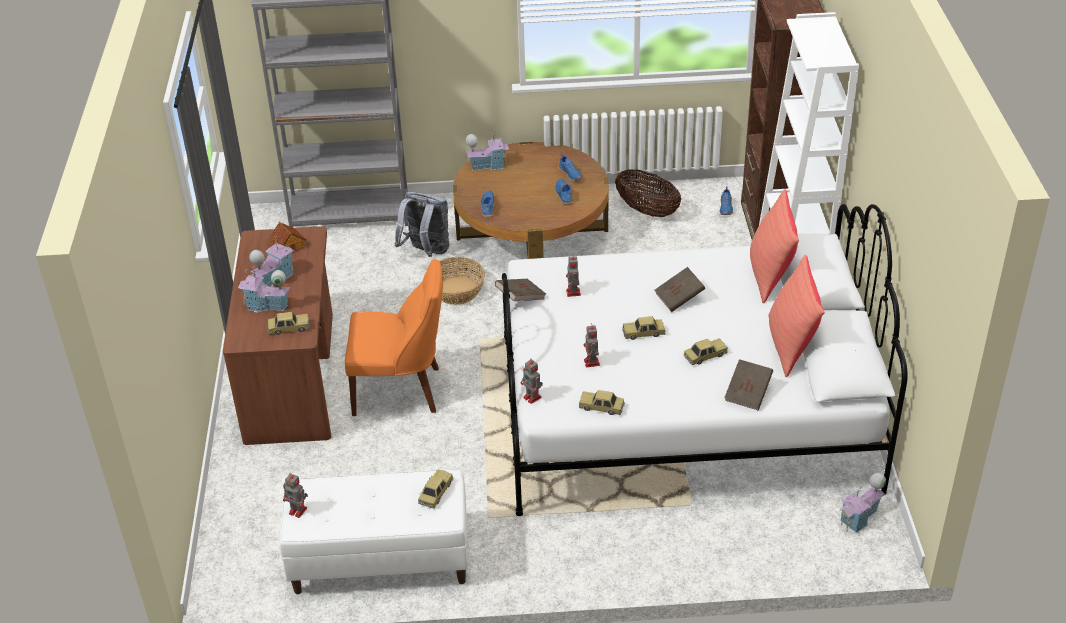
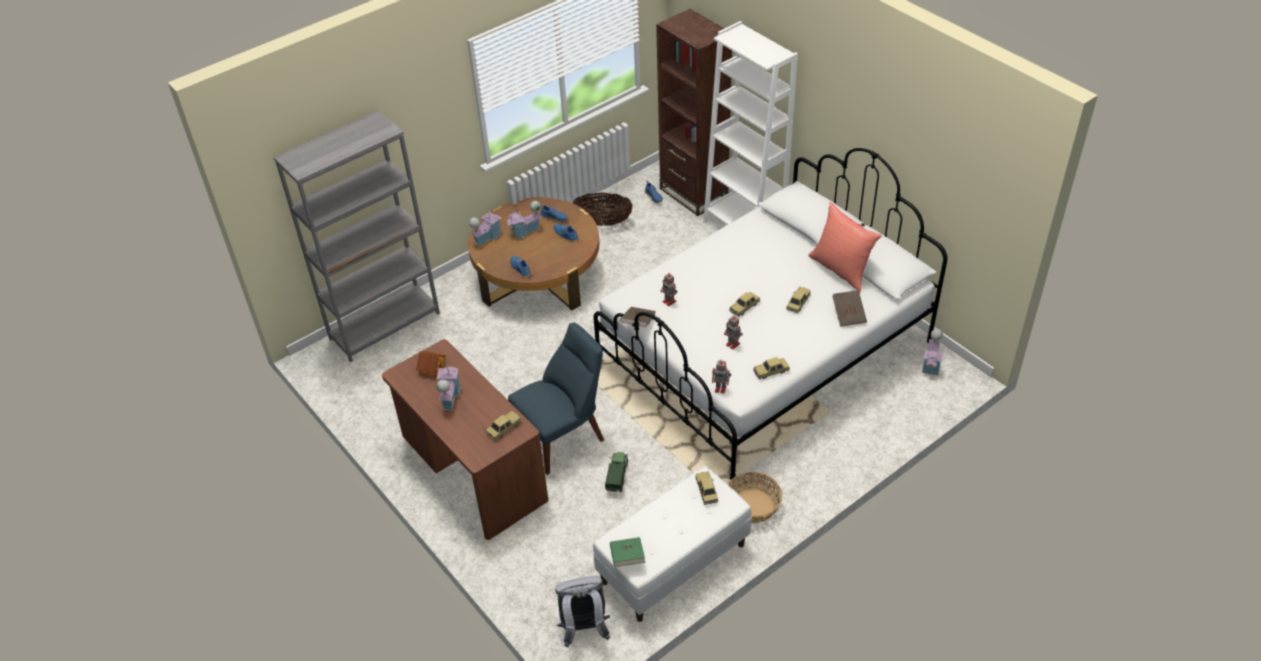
camera: 35 degrees left, 5 degrees up
toy house [238,267,290,313] -> toy house moved to [505,201,542,239]
toy robot [283,473,308,518] -> green book [610,537,645,567]
orange chair [345,259,443,416] -> blue chair [508,323,604,475]
grey backpack [395,192,449,257] -> grey backpack moved to [555,576,611,647]
basket [440,257,485,305] -> basket moved to [728,472,782,523]
brown book [654,267,705,312] -> none
red pillow [750,189,799,303] -> none
none -> toy truck [605,452,628,492]

